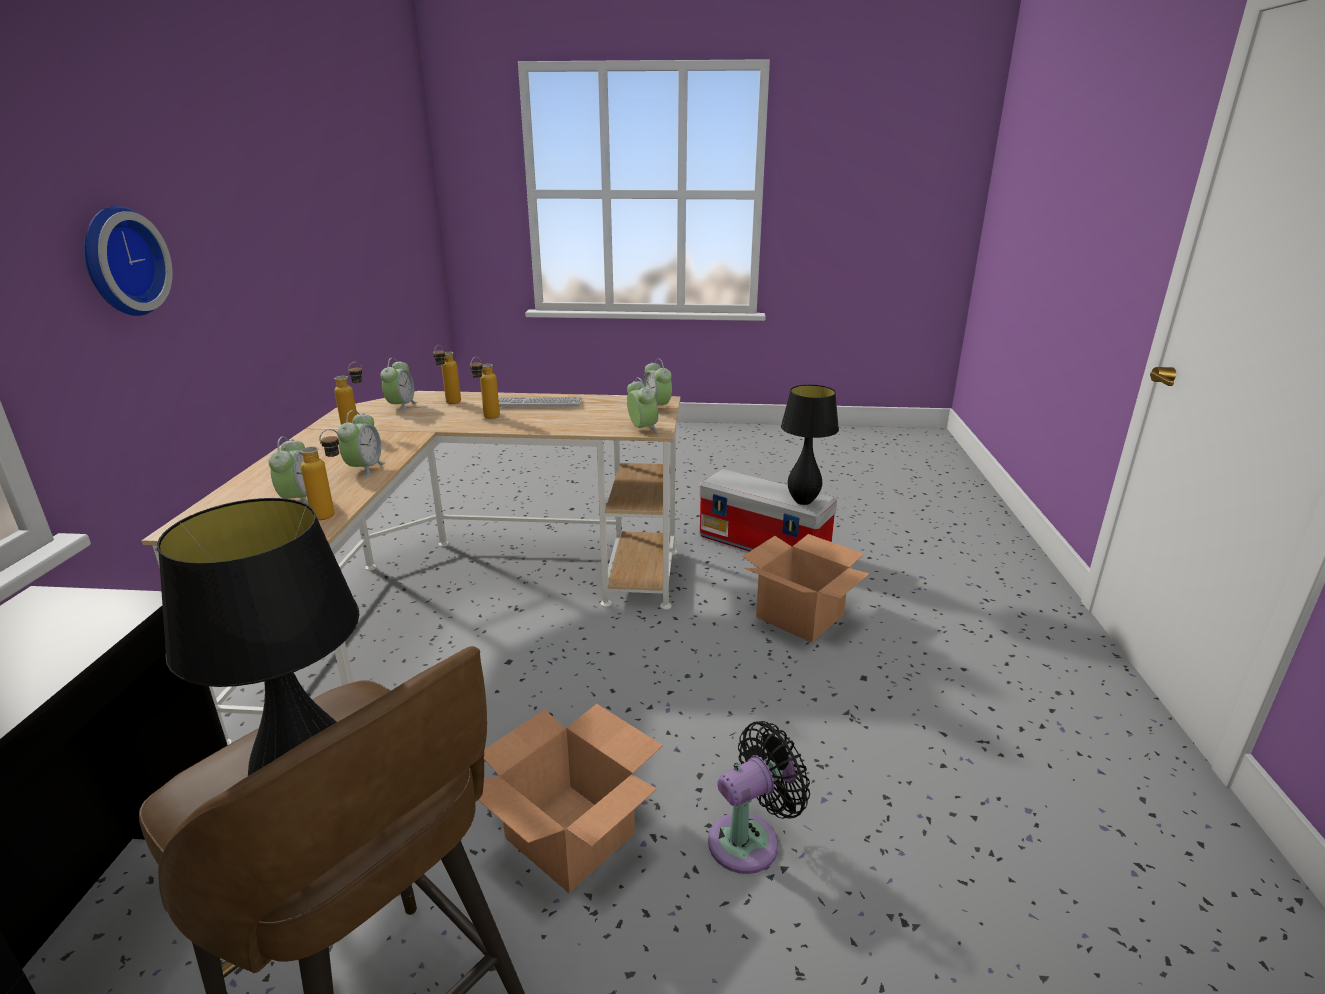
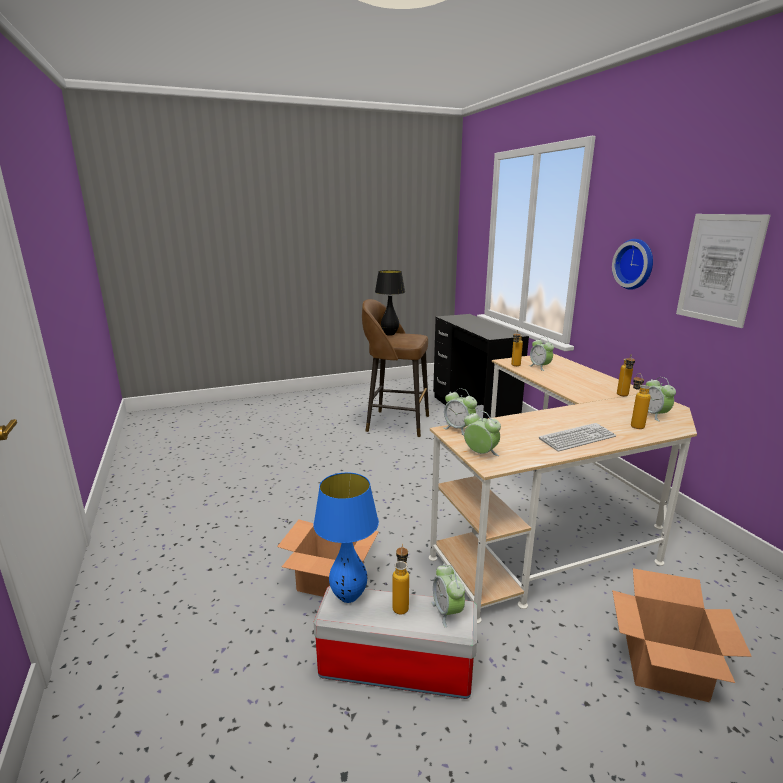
camera: 155 degrees right, 5 degrees down
alarm clock [337,410,385,478] -> alarm clock moved to [431,564,465,628]
bottle [470,357,500,419] -> bottle moved to [393,543,409,615]
cardboard box [478,704,663,893] -> cardboard box moved to [612,568,752,702]
black fan [708,721,810,874] -> none
black table lamp [781,385,839,505] -> blue table lamp [313,472,379,603]
none -> picture [676,214,771,328]

